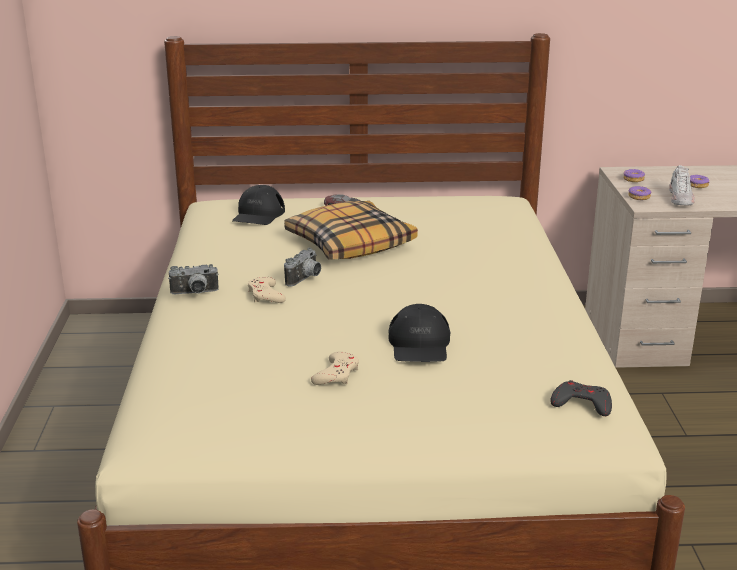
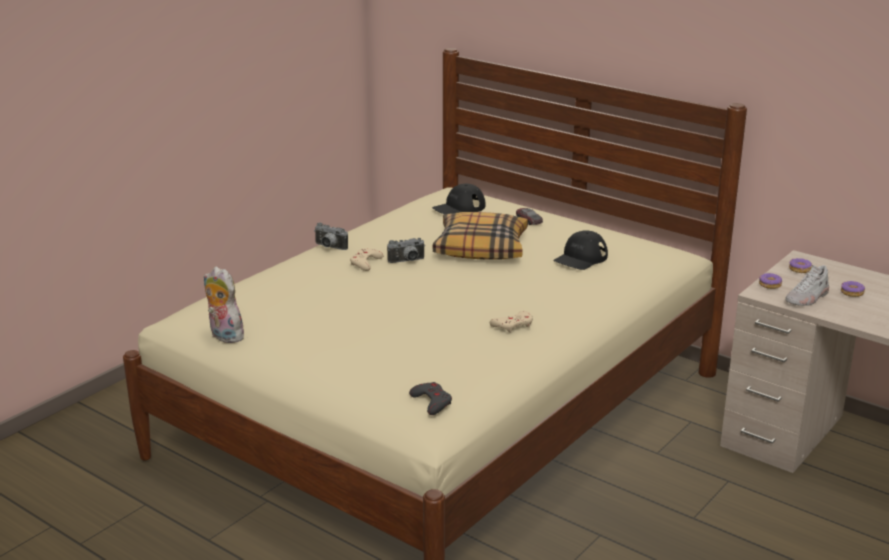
camera: 40 degrees right, 0 degrees up
beige game controller [311,351,359,385] -> beige game controller moved to [490,311,533,333]
black cap [388,304,450,362] -> black cap moved to [553,230,608,270]
none -> plush toy [204,267,245,343]

